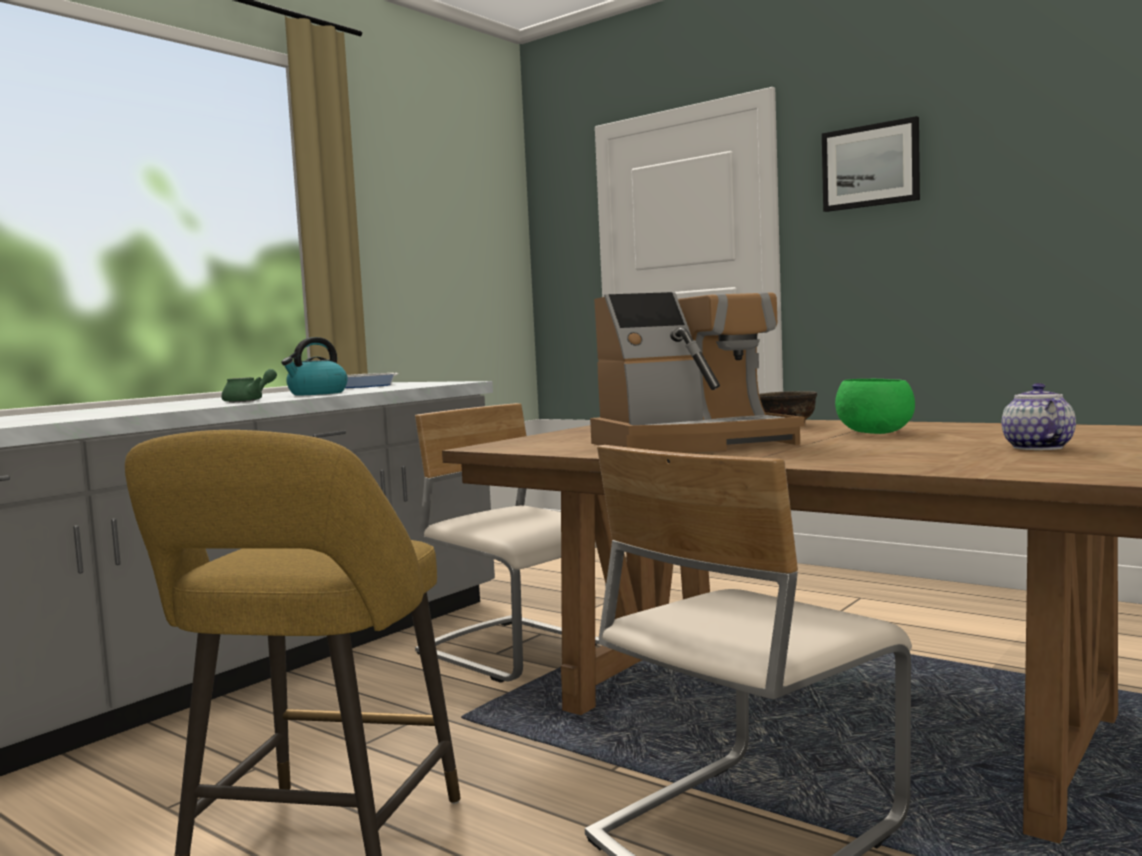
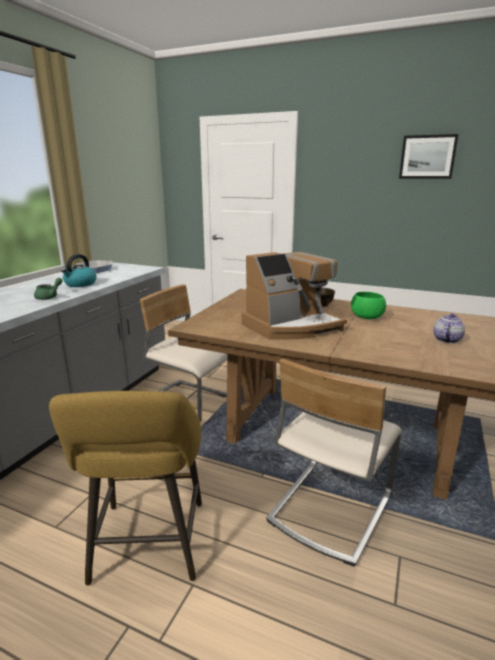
camera: 15 degrees left, 15 degrees up
picture [822,116,920,212] -> picture moved to [399,134,459,179]
teapot [1002,383,1076,450] -> teapot turned 45 degrees clockwise [433,313,465,343]

